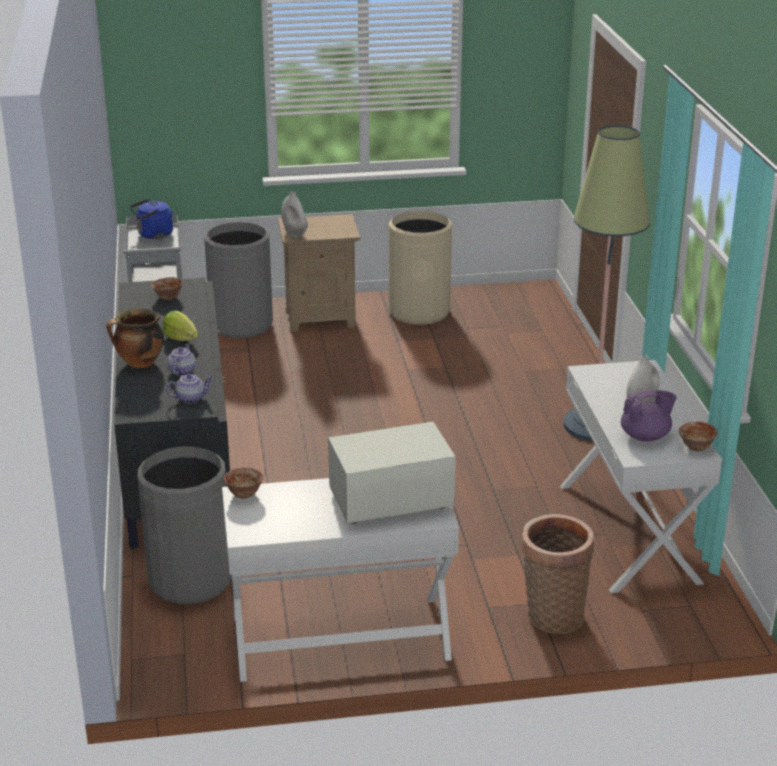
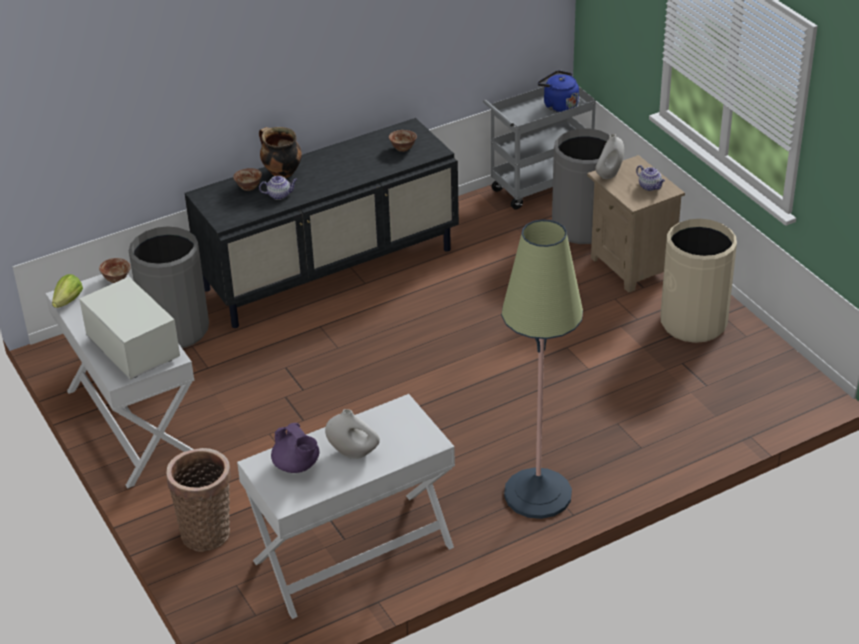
camera: 70 degrees right, 10 degrees up
lettuce [163,311,198,341] -> lettuce moved to [52,274,83,308]
teapot [166,374,213,404] -> teapot moved to [636,165,665,191]
bowl [679,421,717,452] -> bowl moved to [233,168,262,191]

